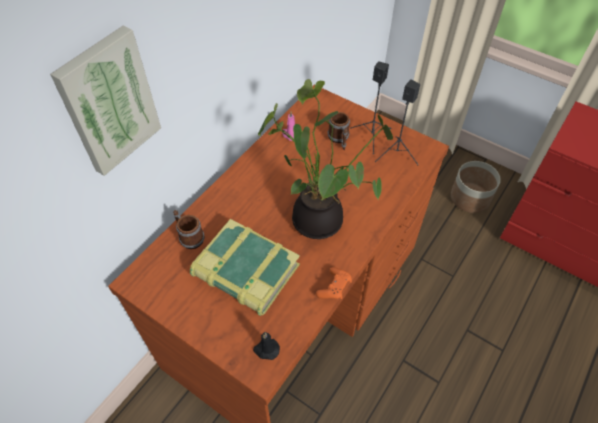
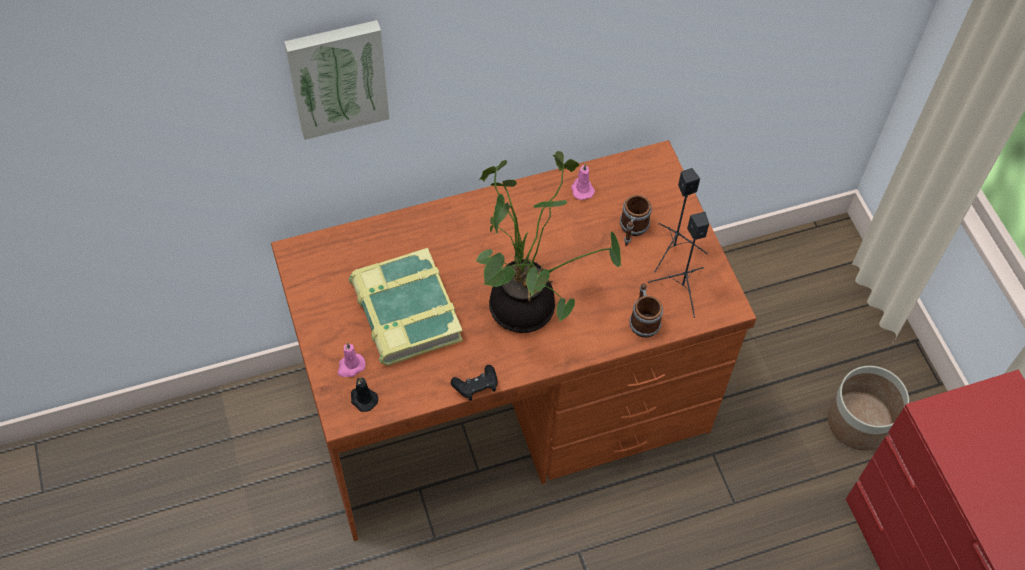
camera: 35 degrees right, 5 degrees up
mug [173,210,205,249] -> mug moved to [630,283,663,338]
orange game controller [316,267,352,299] -> black game controller [451,365,497,401]
none -> pink candle [338,342,366,377]

